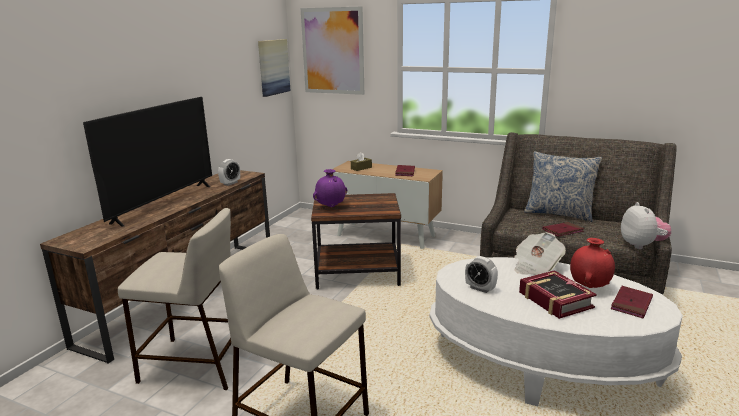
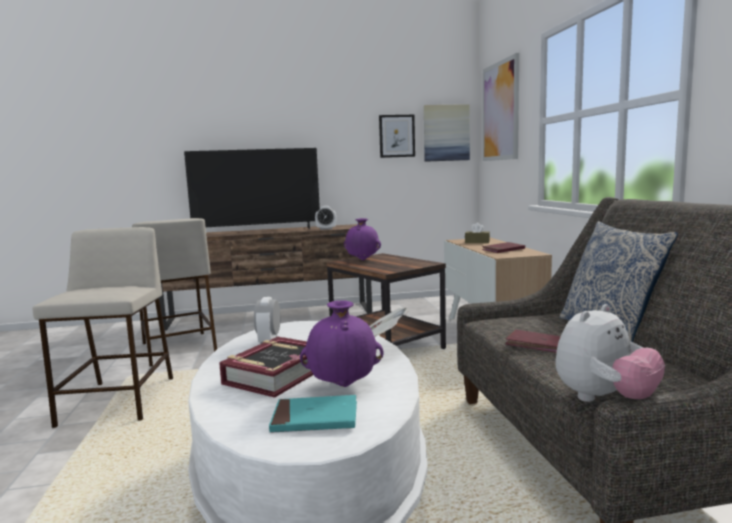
camera: 55 degrees right, 10 degrees down
red vase [570,238,615,288] -> purple vase [300,300,384,387]
red book [611,286,653,319] -> turquoise book [269,395,357,433]
none -> picture [379,115,415,158]

